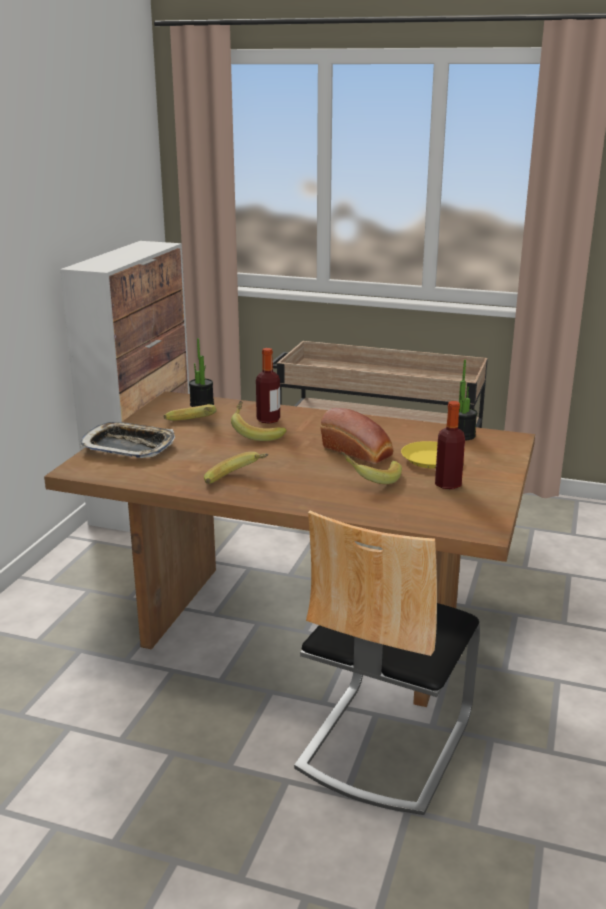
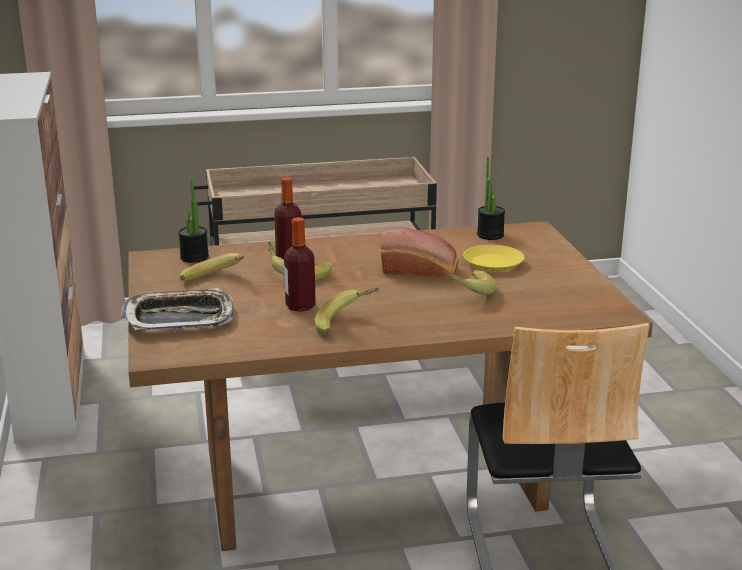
camera: 30 degrees left, 0 degrees up
bottle [435,401,465,489] -> bottle moved to [284,217,316,312]

